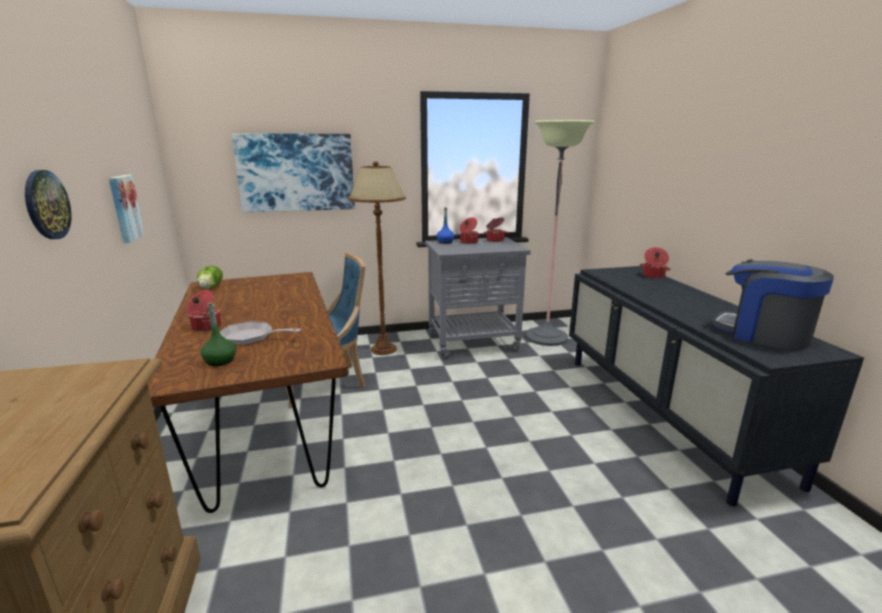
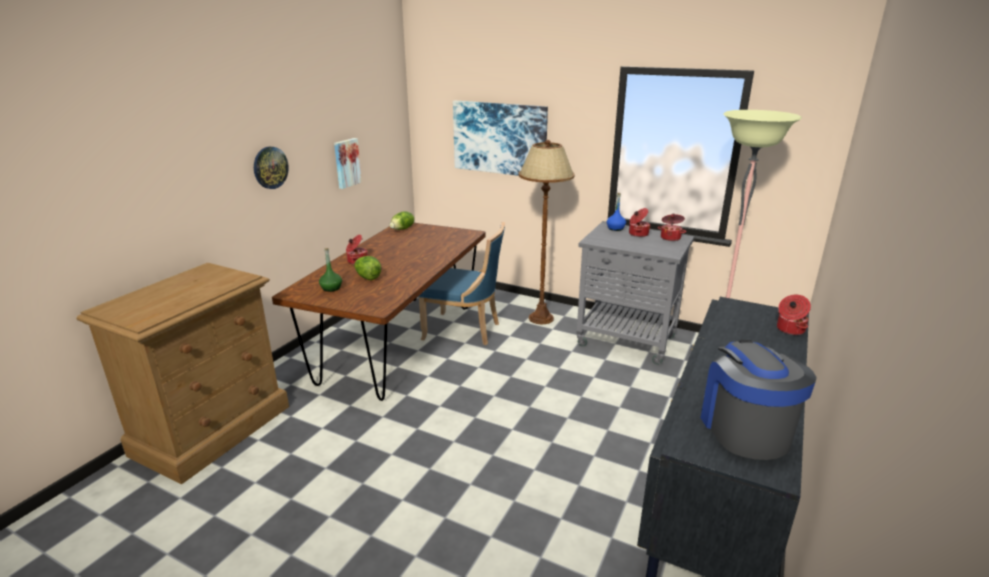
camera: 40 degrees right, 5 degrees up
frying pan [220,321,301,345] -> lettuce [354,256,381,280]

